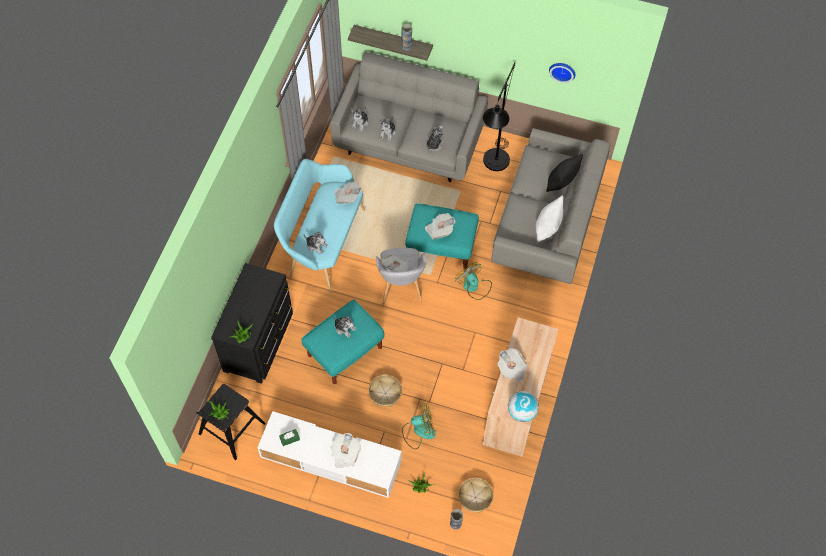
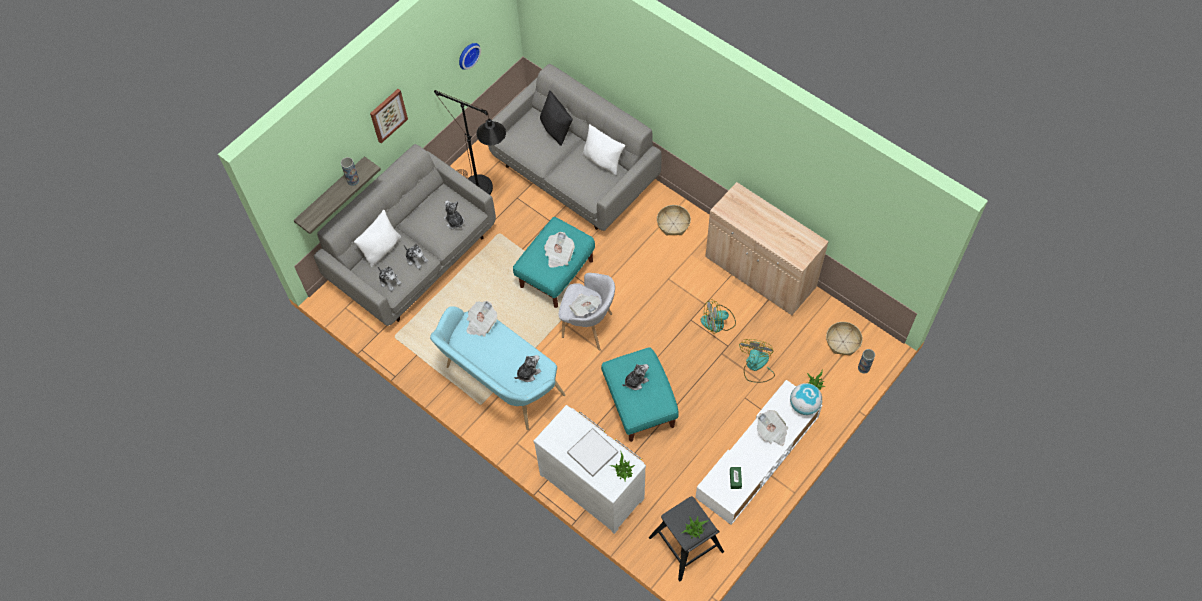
camera: 65 degrees left, 0 degrees up
black dresser [211,263,293,384] -> white dresser [534,405,646,534]
basket [368,375,402,407] -> basket moved to [657,205,691,236]
fan [455,262,492,300] -> fan moved to [701,299,736,333]
newspaper [498,348,528,383] -> none
globe [508,391,539,422] -> globe moved to [790,383,822,415]
none -> white pillow [354,210,401,267]
none -> picture [370,89,408,143]
none -> white tray [567,428,618,477]

